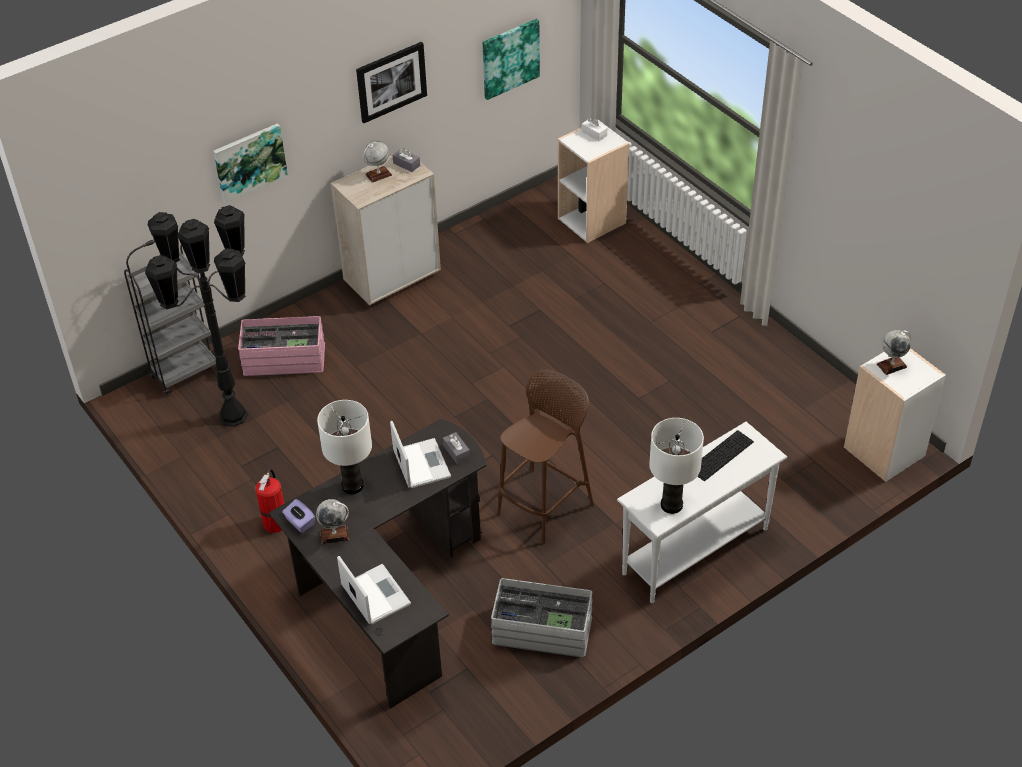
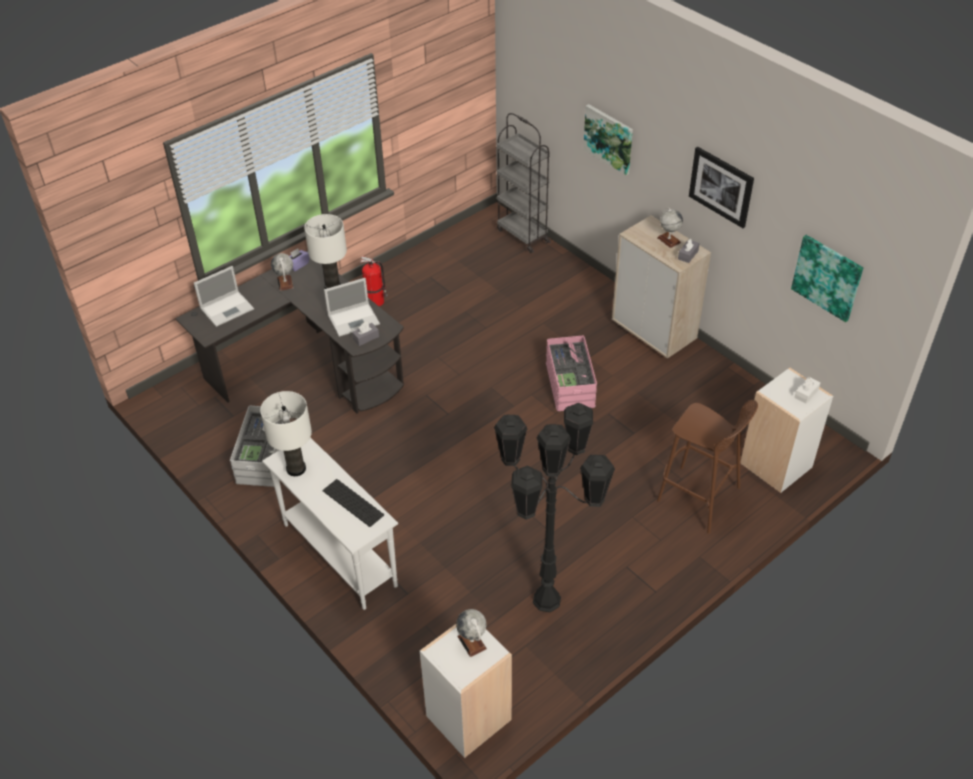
camera: 85 degrees right, 0 degrees up
black floor lamp [145,205,248,427] -> black floor lamp moved to [494,403,615,612]
pink storage box [238,316,325,376] -> pink storage box moved to [546,336,597,411]
brown stool [497,370,594,544] -> brown stool moved to [657,400,758,534]

